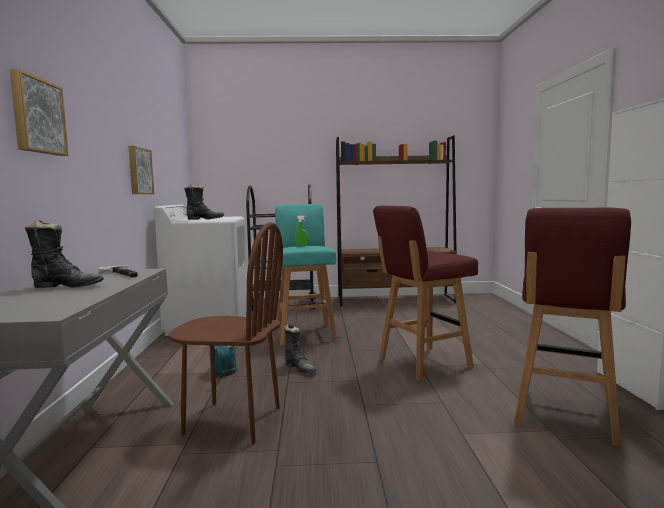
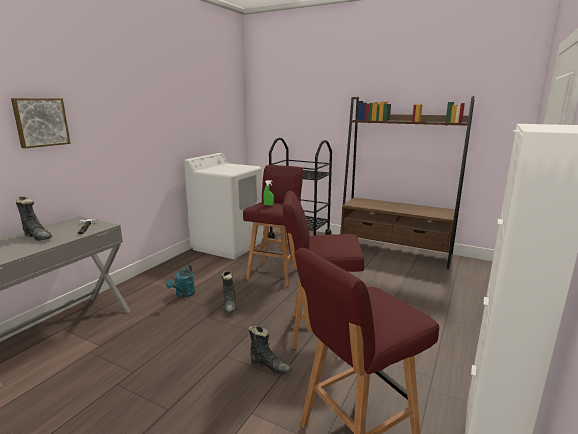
camera: 30 degrees right, 10 degrees up
picture [128,146,154,194] -> none
brown chair [169,222,283,444] -> none
black boot [184,184,225,220] -> black boot moved to [248,325,292,375]
turquoise stool [275,204,337,345] -> red stool [243,165,303,286]

